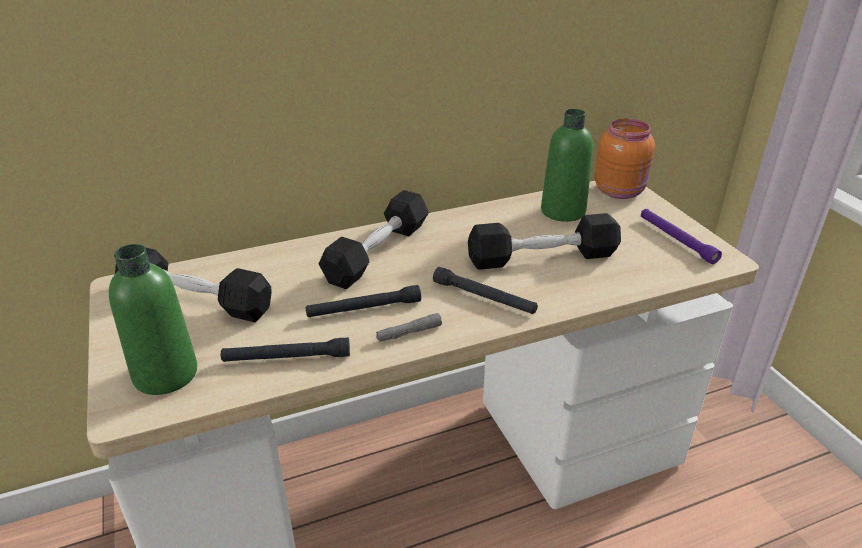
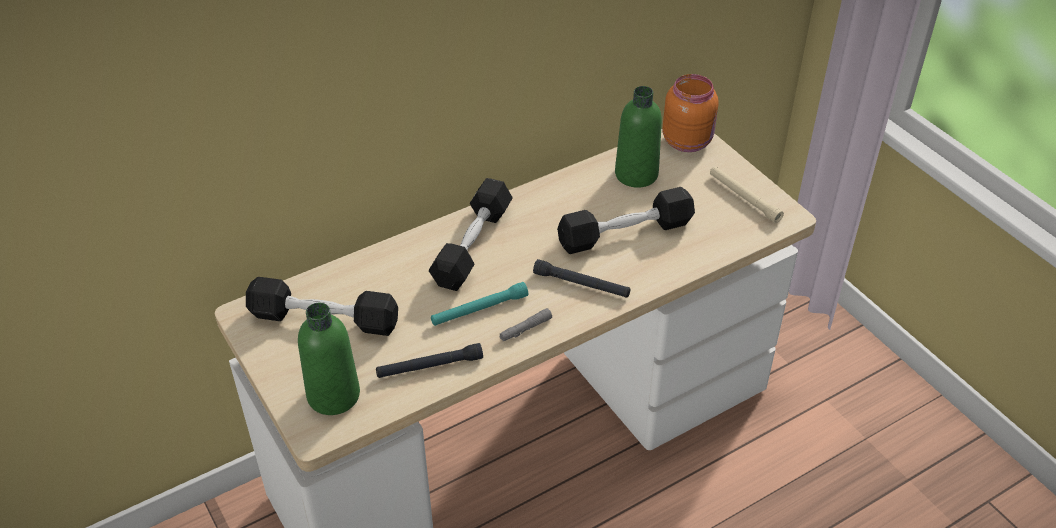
camera: 10 degrees left, 10 degrees up
black flashlight [306,285,421,317] -> turquoise flashlight [431,282,528,326]
purple flashlight [641,209,722,264] -> beige flashlight [710,166,784,223]

